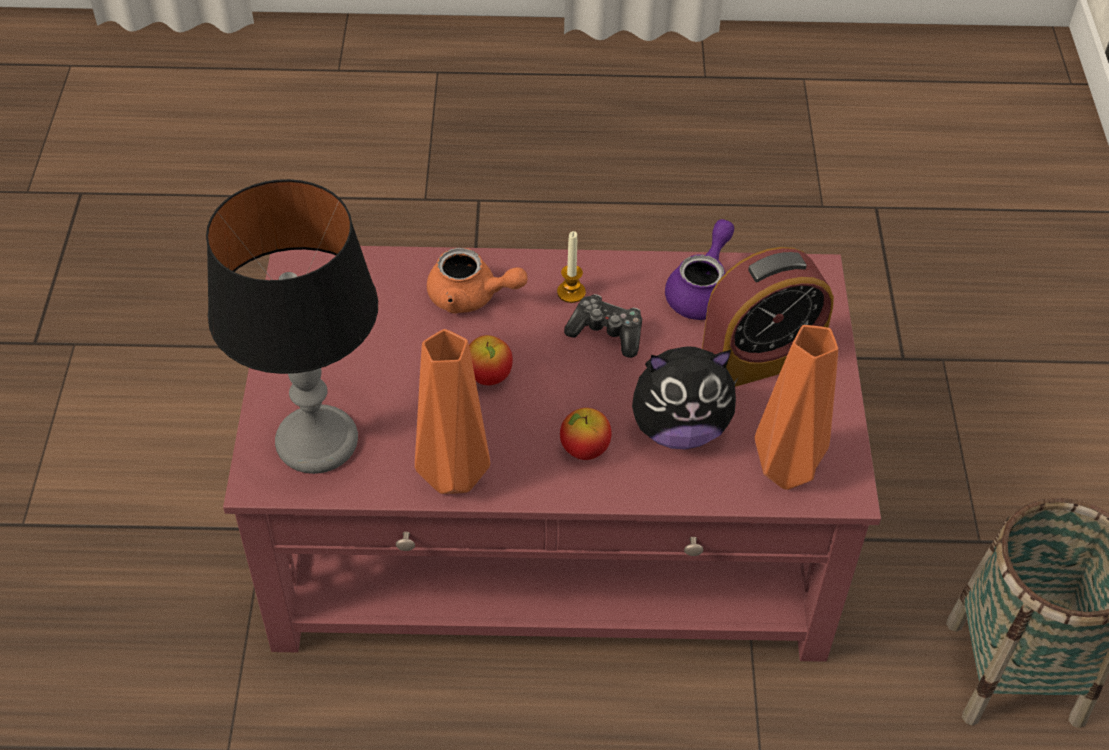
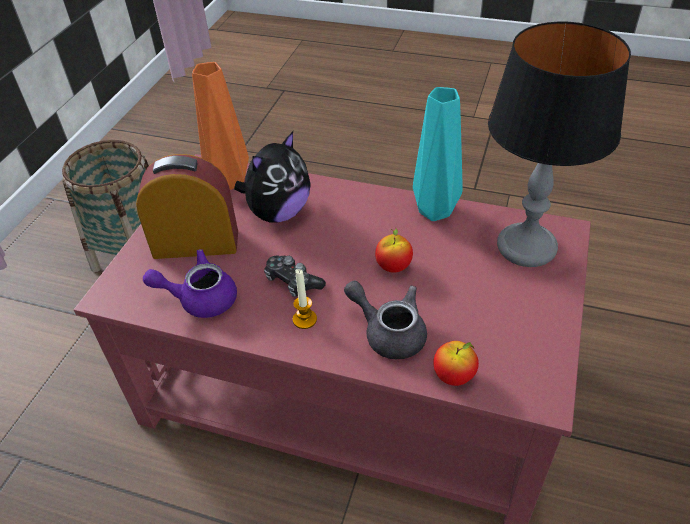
camera: 160 degrees left, 5 degrees down
orange vase [415,329,490,494] -> turquoise vase [413,87,463,221]
orange teapot [427,248,527,313] -> grey teapot [344,281,427,359]
apple [560,408,611,460] -> apple moved to [433,341,479,386]
plush toy [632,346,738,449] -> plush toy turned 120 degrees clockwise [234,131,311,222]
purple teapot [665,219,734,320] -> purple teapot turned 45 degrees clockwise [143,249,237,318]

